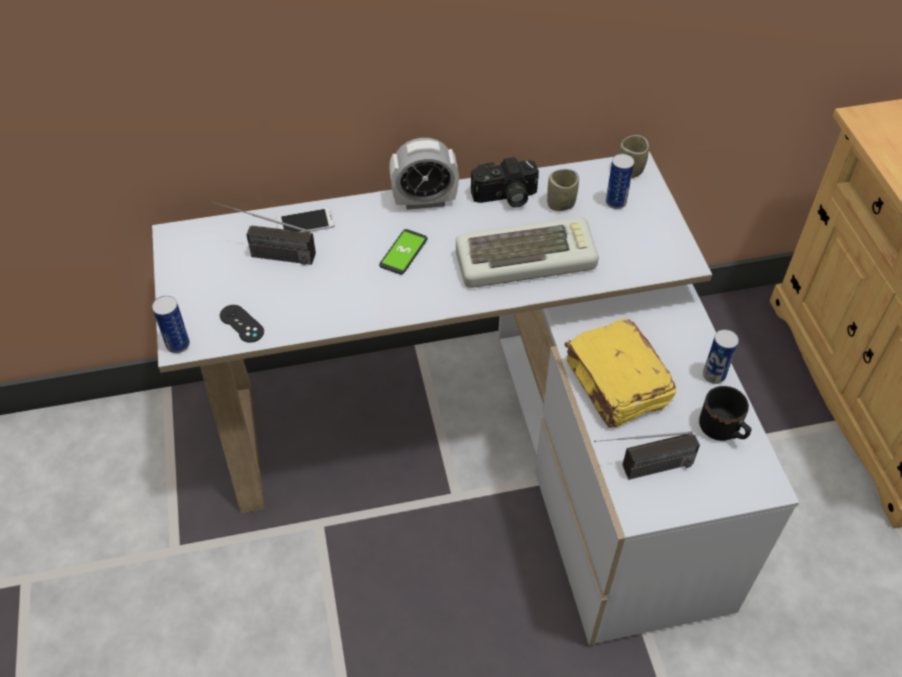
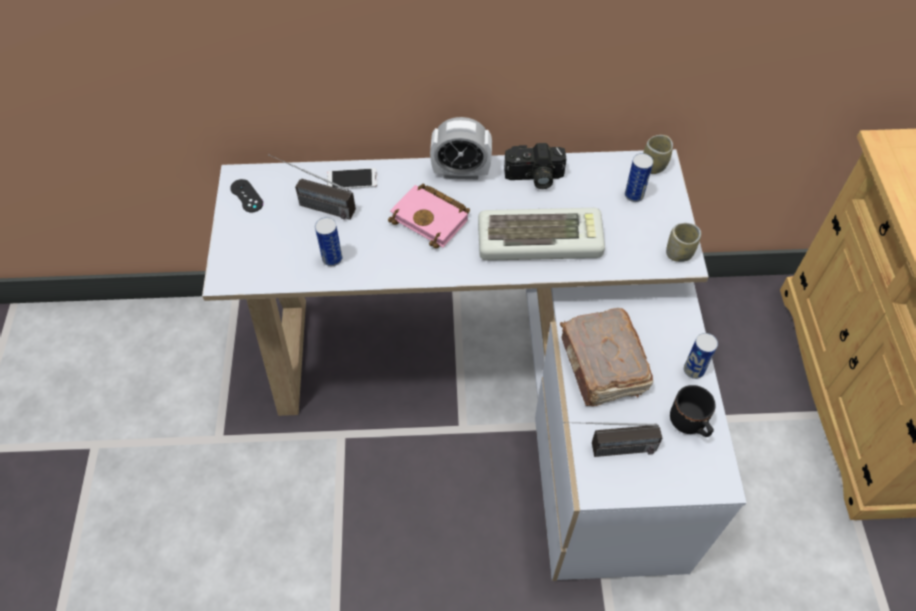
camera: 10 degrees right, 5 degrees up
can [152,296,190,353] -> can moved to [315,217,343,266]
black game controller [220,305,264,343] -> black game controller moved to [230,179,263,212]
phone [379,229,428,275] -> pink book [388,184,470,248]
cup [547,169,579,211] -> cup moved to [666,223,701,262]
yellow book [564,319,676,428] -> brown book [560,308,654,406]

